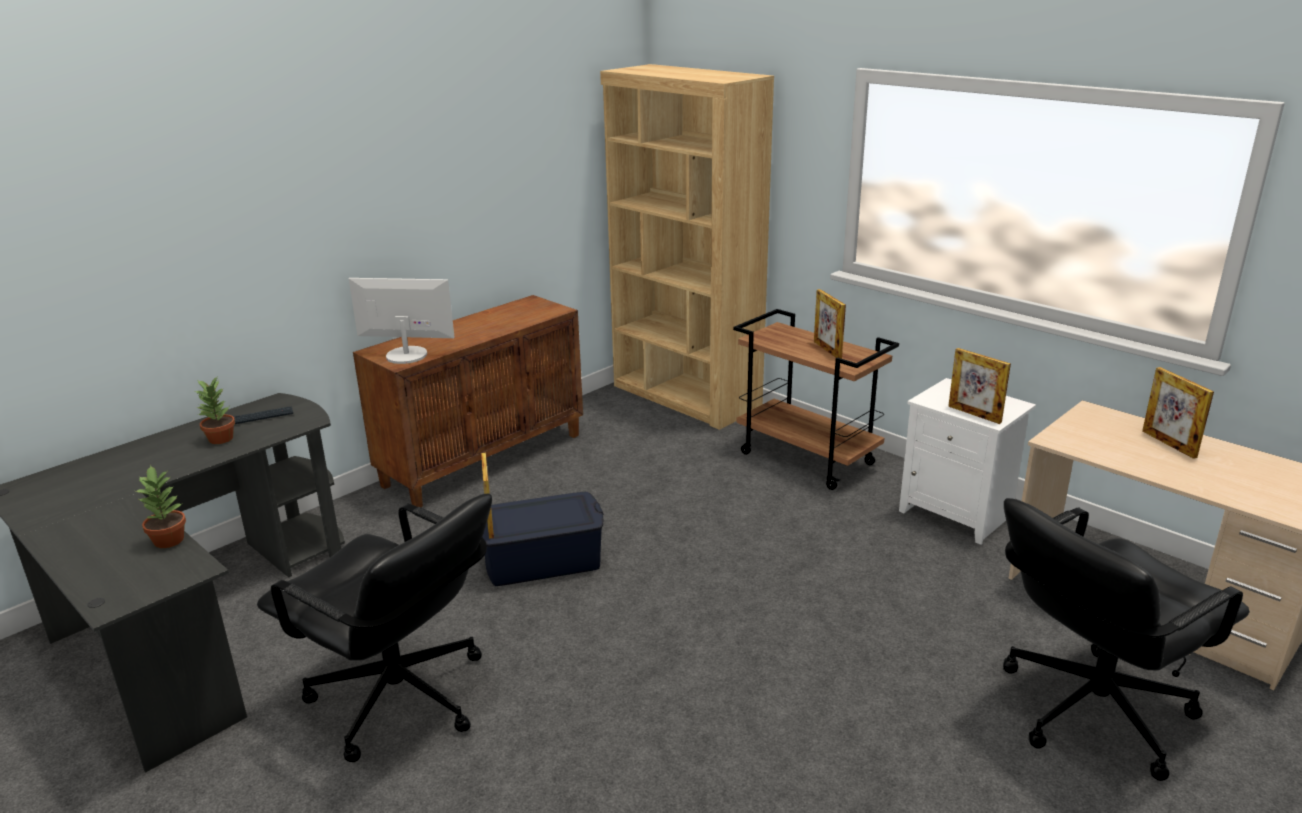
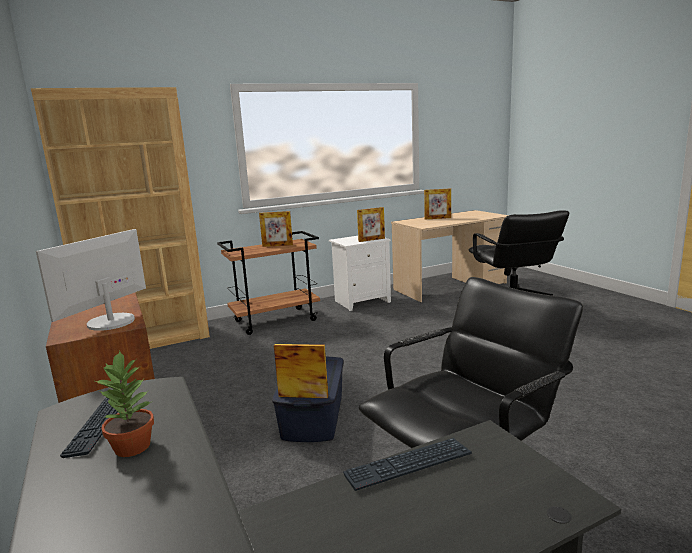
camera: 70 degrees left, 10 degrees down
potted plant [136,465,186,548] -> keyboard [343,438,472,491]

